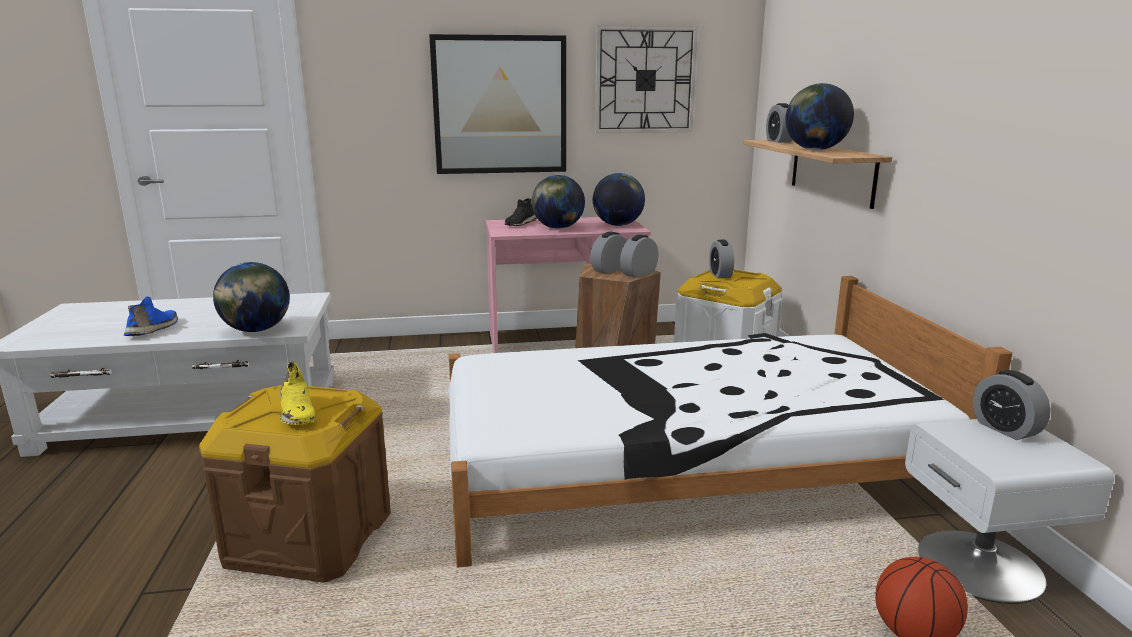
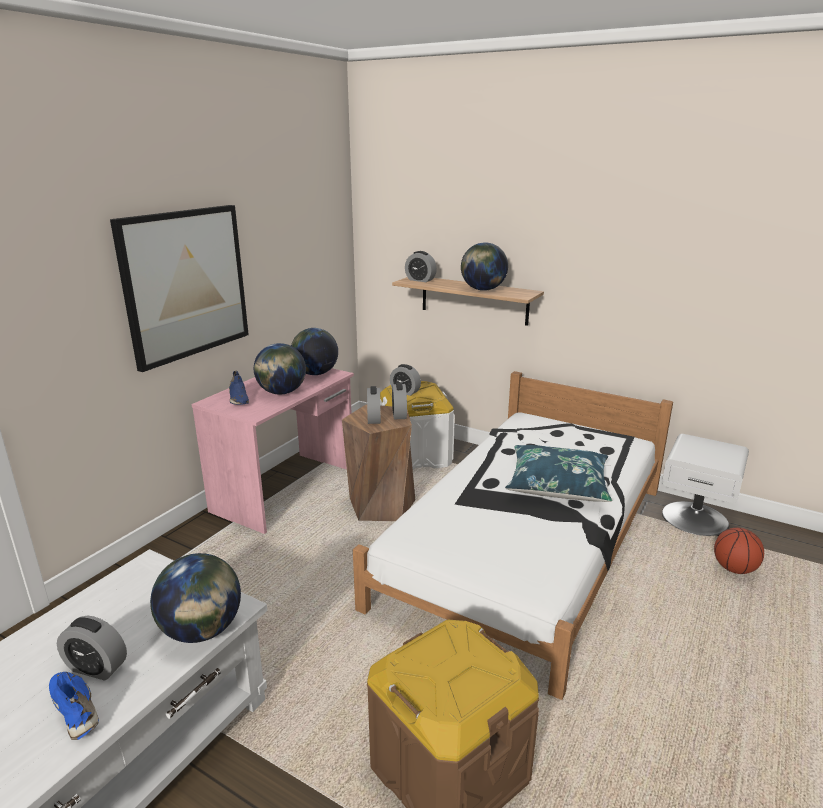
camera: 50 degrees left, 5 degrees up
yellow shoe [280,361,316,425] -> none
black shoe [504,198,537,226] -> blue shoe [229,370,249,405]
wall clock [595,25,698,133] -> none
alarm clock [973,370,1051,440] -> alarm clock moved to [57,616,127,680]
none -> blue pillow [505,445,612,502]

